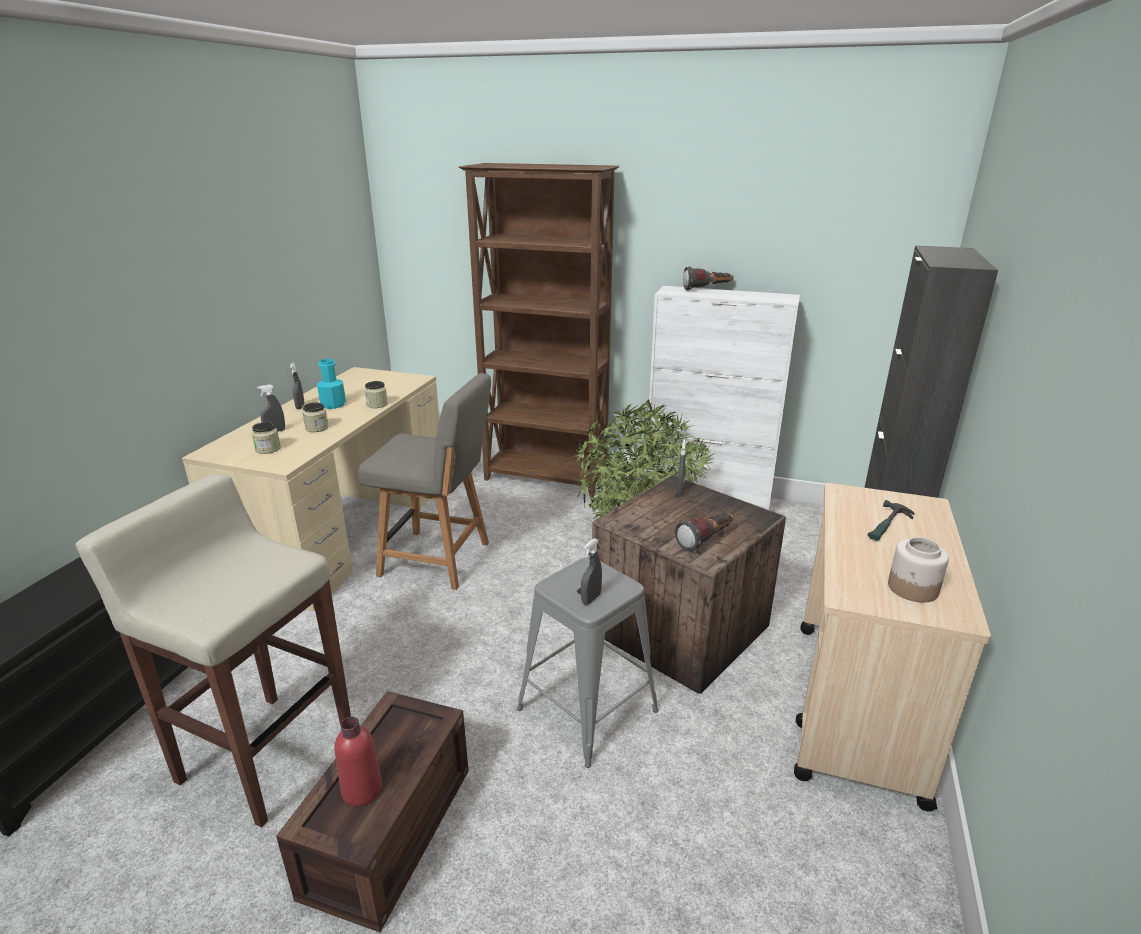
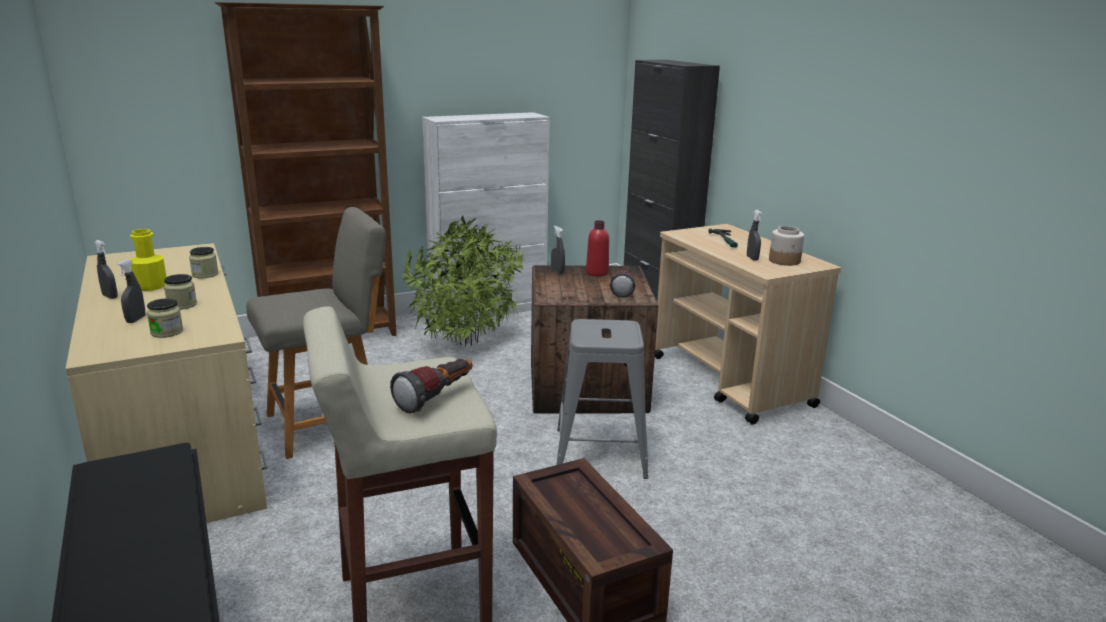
camera: 45 degrees left, 5 degrees down
turquoise bottle [317,359,346,409] -> yellow bottle [130,229,167,291]
red bottle [335,717,382,807] -> red bottle moved to [586,220,609,276]
grey spray bottle [581,538,602,605] -> grey spray bottle moved to [747,210,762,261]
flashlight [683,267,733,291] -> flashlight moved to [390,359,472,414]

